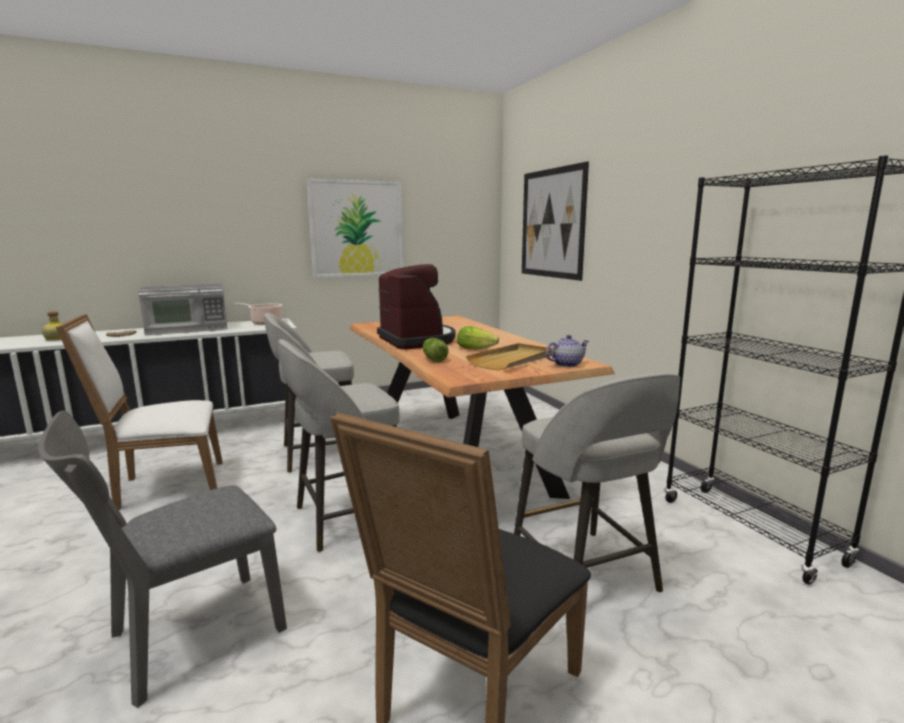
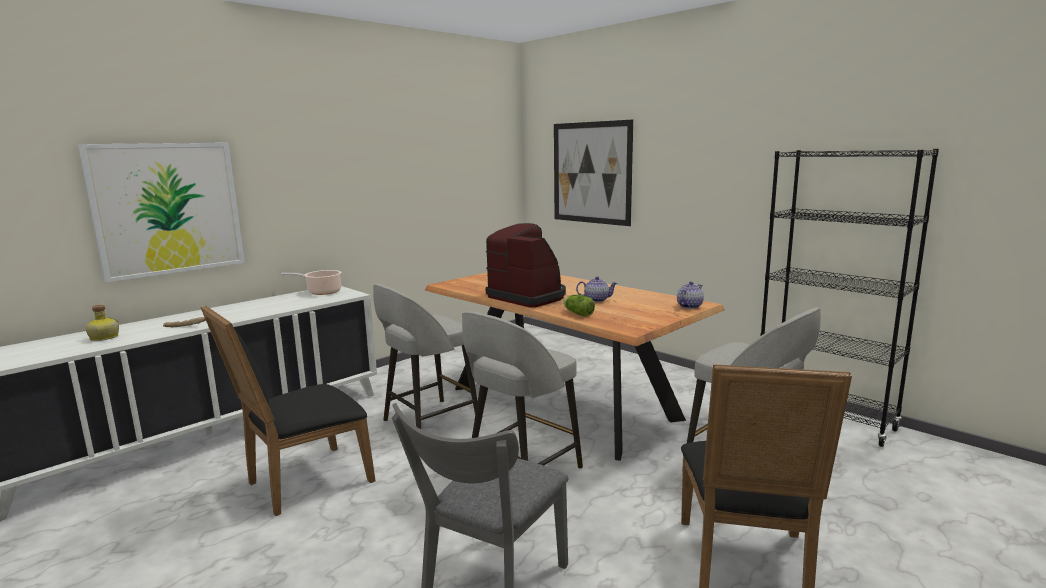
camera: 20 degrees left, 0 degrees up
white chair [56,314,223,510] -> black chair [201,305,376,516]
microwave [138,284,228,335] -> none
picture [306,178,403,278] -> picture moved to [78,143,245,282]
lettuce [457,326,499,350] -> teapot [576,277,617,302]
beige tray [466,343,552,371] -> none

